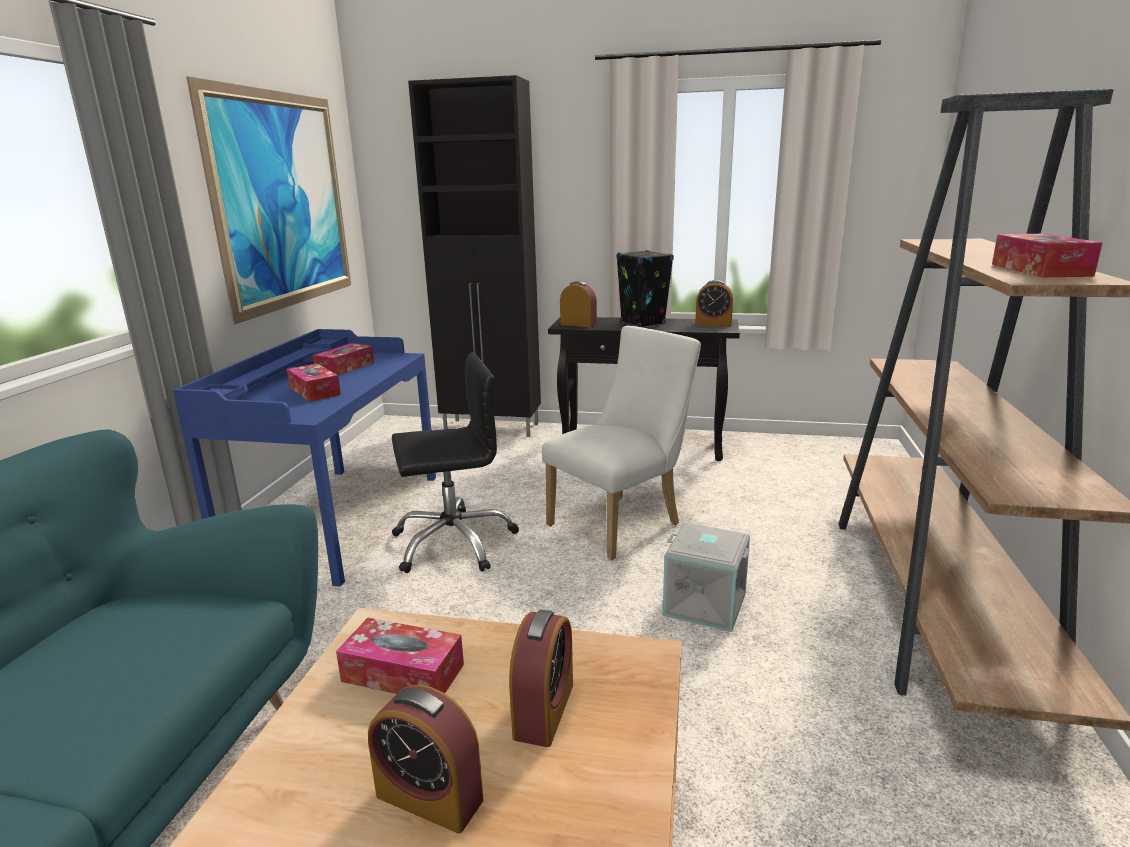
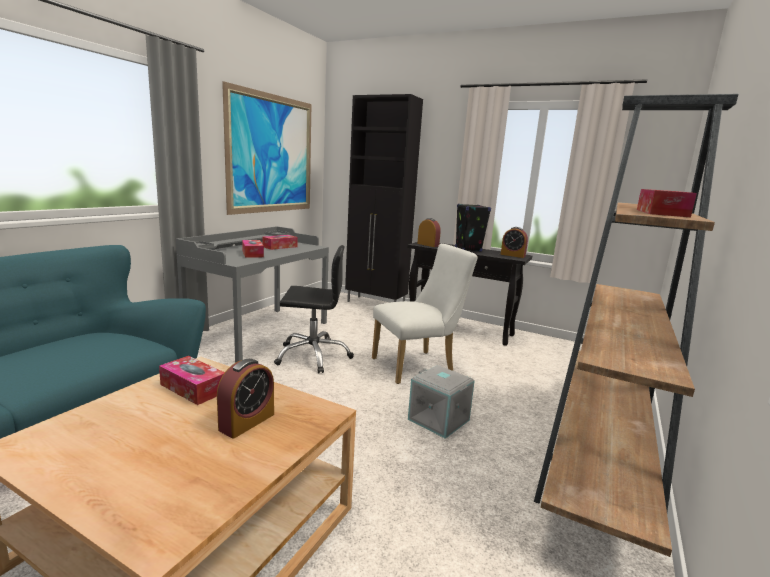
camera: 15 degrees right, 5 degrees down
blue desk [173,329,436,587] -> grey desk [176,226,329,363]
alarm clock [368,685,483,833] -> none

